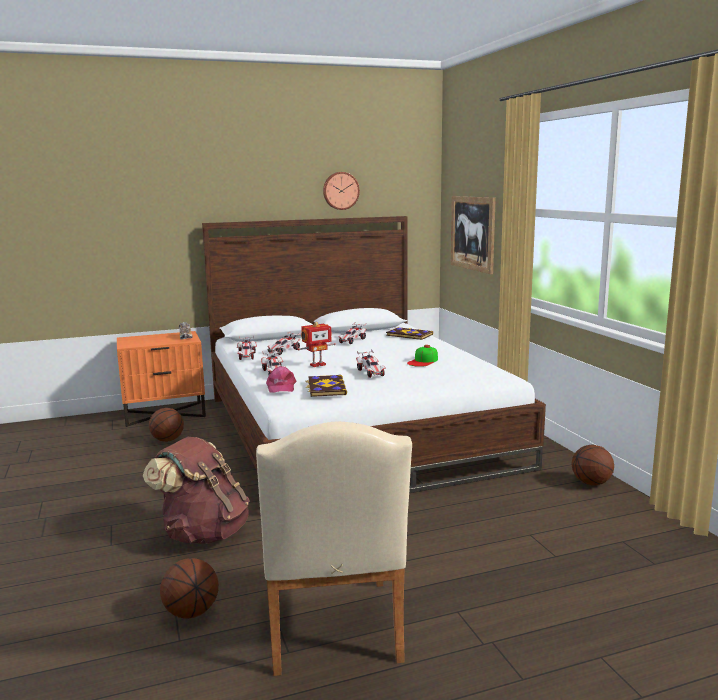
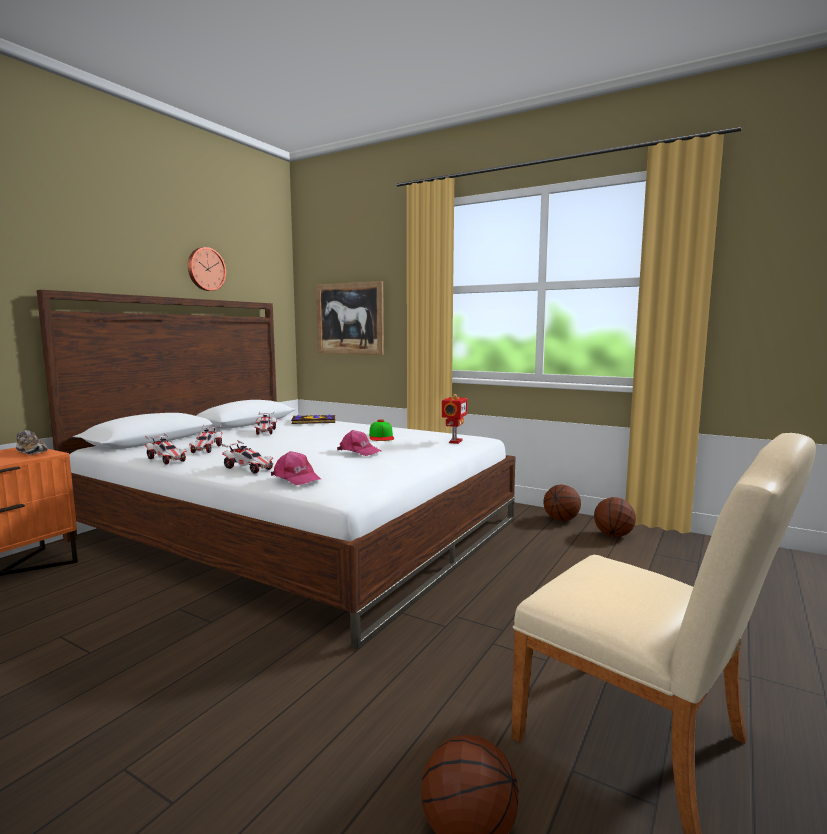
camera: 40 degrees left, 5 degrees down
brown backpack [143,437,250,544] -> none
basketball [149,408,184,442] -> basketball moved to [594,497,636,537]
toy robot [297,322,336,367] -> toy robot moved to [442,394,468,444]
book [305,375,347,397] -> none
toy car [356,349,386,378] -> pink cap [337,430,382,456]

